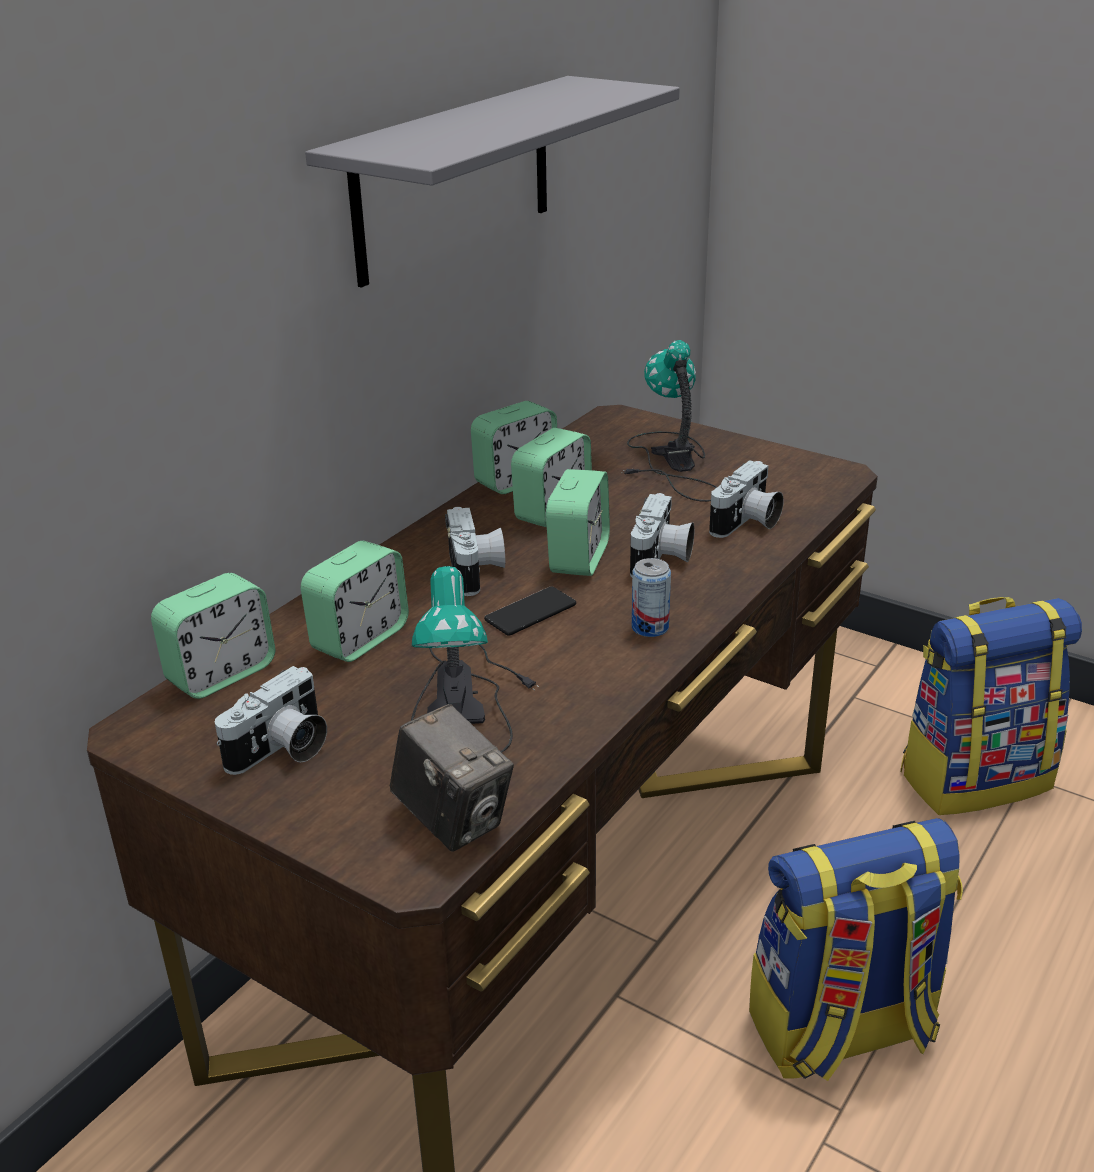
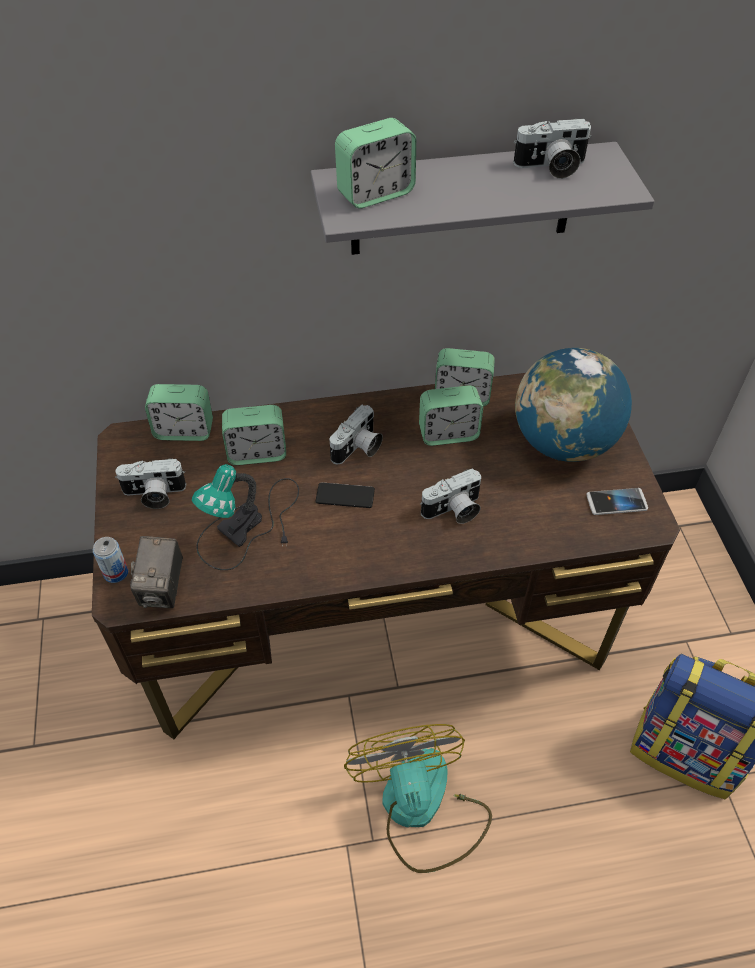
camera: 45 degrees right, 20 degrees up
alarm clock [546,469,610,576] -> alarm clock moved to [335,118,416,208]
table lamp [621,340,717,502] -> globe [515,348,632,462]
can [632,558,671,637] -> can moved to [93,537,128,583]
camera [709,460,784,538] -> camera moved to [513,119,591,179]
backpack [749,818,963,1081] -> fan [344,724,492,873]
none -> phone [586,488,648,515]

